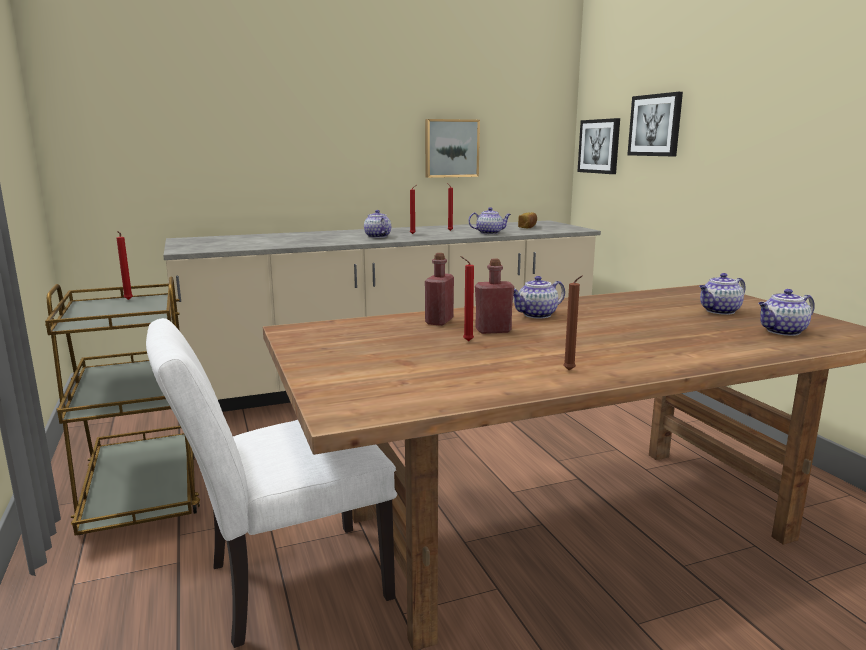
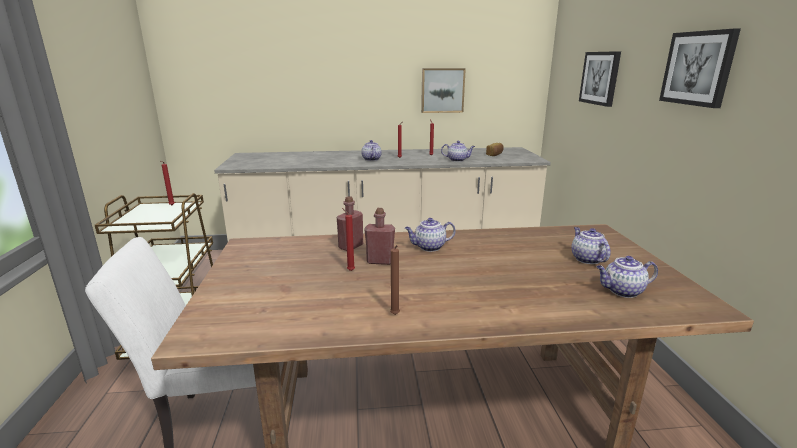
camera: 15 degrees right, 5 degrees up
picture [577,118,620,174] -> picture moved to [659,29,741,108]
teapot [699,273,745,315] -> teapot turned 90 degrees clockwise [572,227,611,264]

